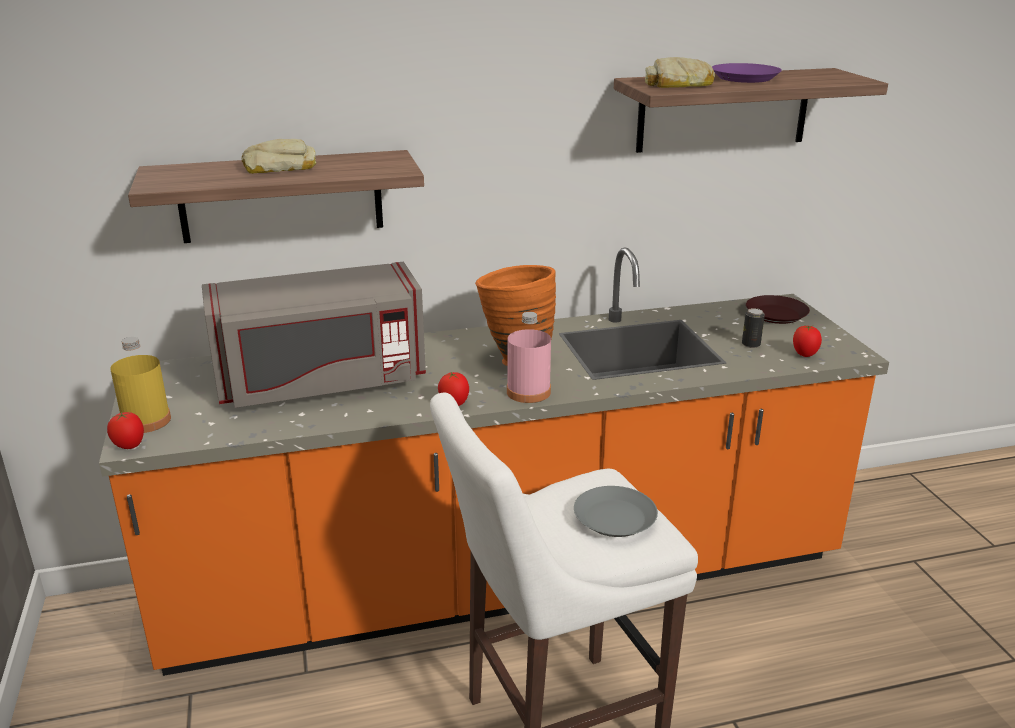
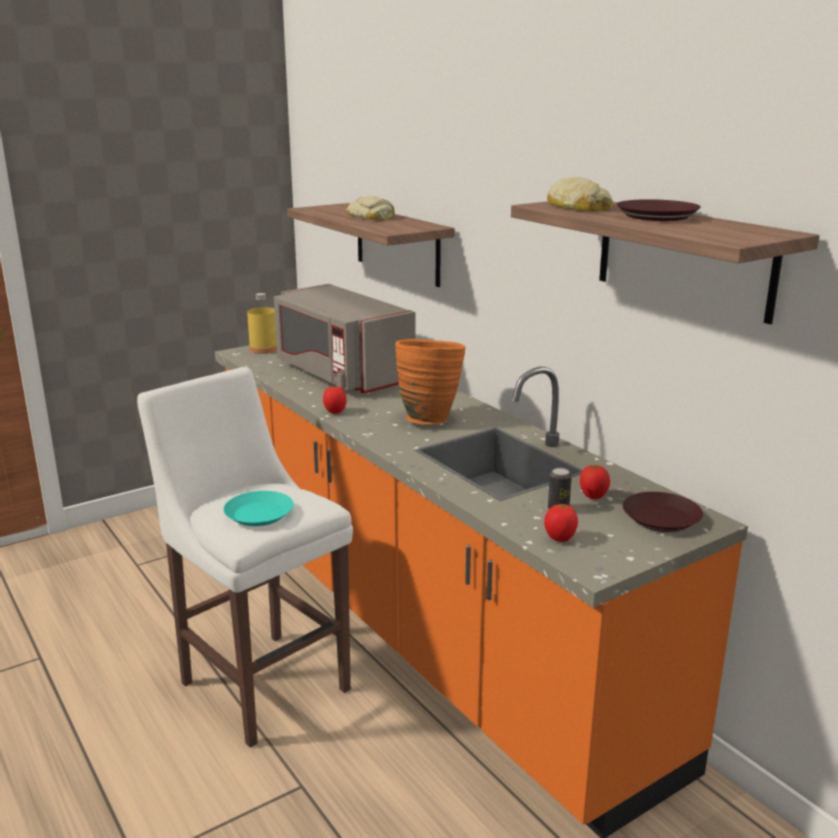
camera: 70 degrees right, 5 degrees down
tomato [107,412,144,449] -> tomato moved to [580,465,610,499]
pink bottle [507,312,551,403] -> none
grey plate [574,486,658,537] -> turquoise plate [223,491,294,526]
purple plate [712,63,782,83] -> brown plate [617,199,701,221]

